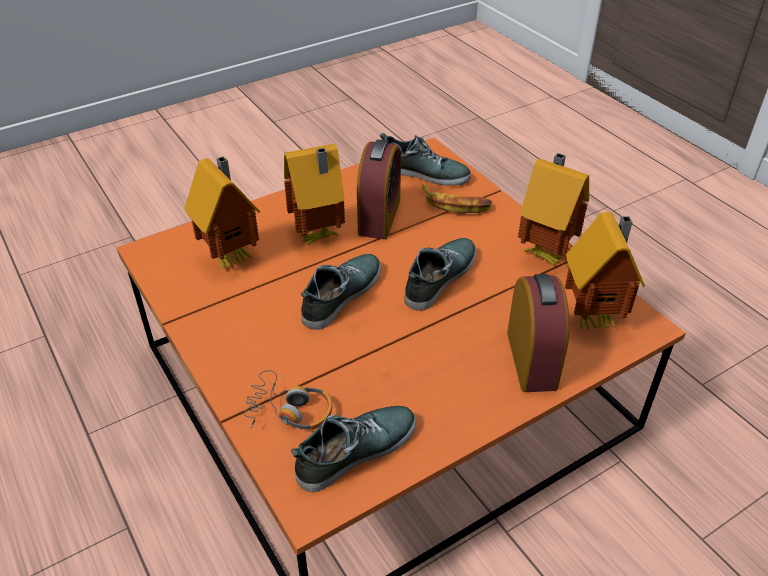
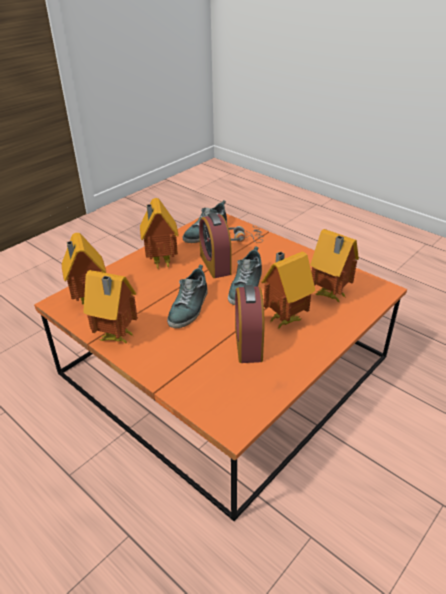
camera: 165 degrees right, 5 degrees down
shoe [380,133,471,186] -> none
banana [422,184,492,213] -> none
alarm clock [507,274,570,392] -> alarm clock moved to [199,213,231,278]
none -> toy house [140,198,179,269]

